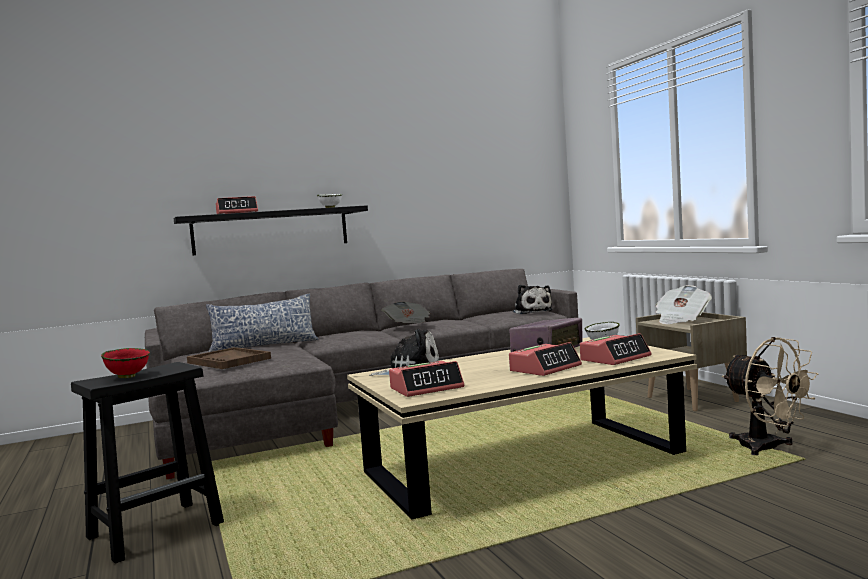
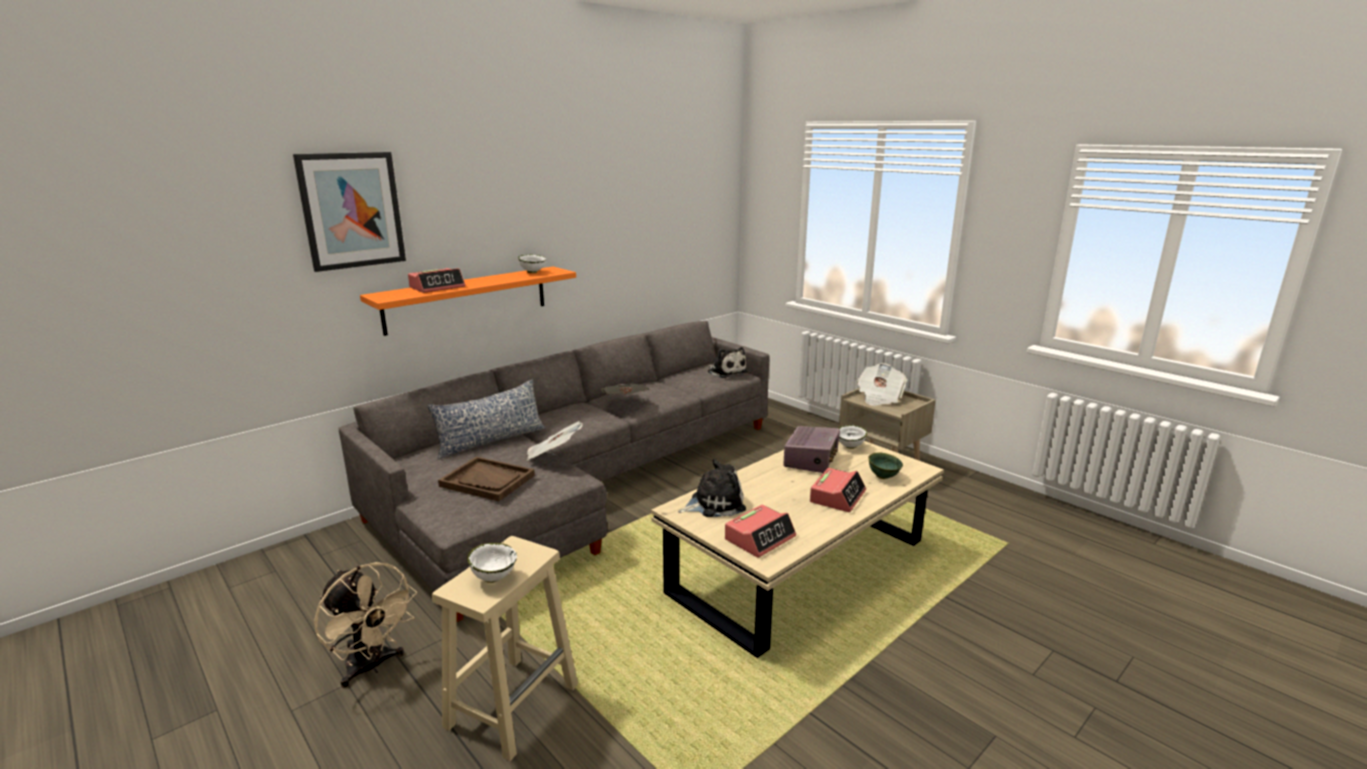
camera: 20 degrees left, 15 degrees up
black stool [71,362,224,564] -> beige stool [432,536,578,761]
red bowl [101,348,150,378] -> white bowl [467,543,517,583]
black shelf [174,205,368,255] -> orange shelf [360,267,576,336]
alarm clock [580,333,652,365] -> green bowl [868,452,903,479]
beige fan [722,337,818,455] -> beige fan moved to [314,562,417,688]
none -> picture [293,152,406,272]
none -> newspaper [527,421,583,460]

